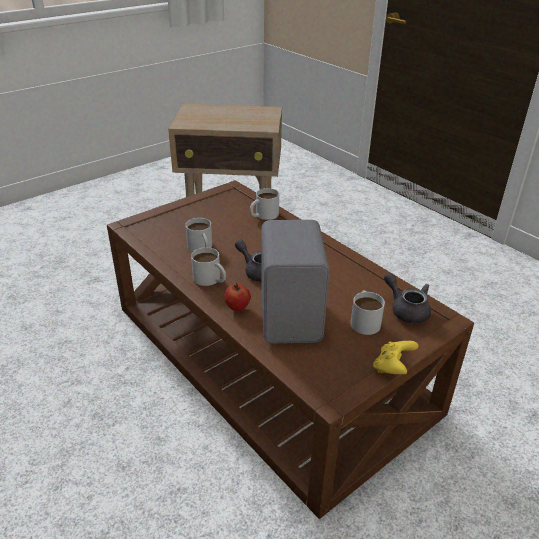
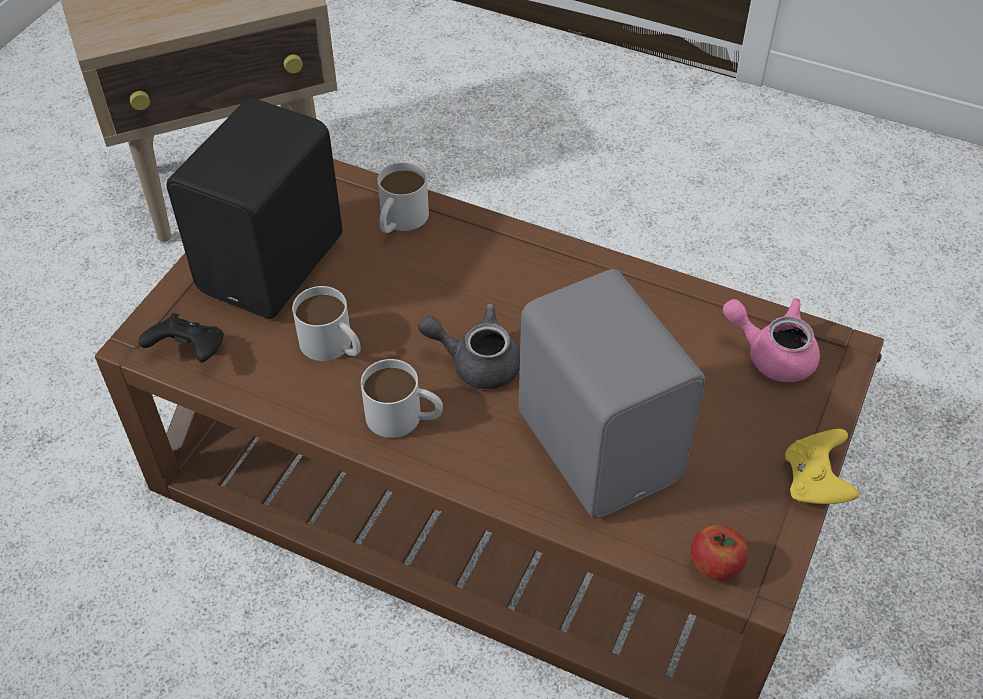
camera: 25 degrees left, 15 degrees up
apple [224,283,251,311] -> apple moved to [691,525,748,581]
white mug [351,291,385,335] -> none
grey teapot [384,273,431,324] -> pink teapot [723,298,820,382]
none -> black game controller [139,313,224,362]
none -> black speaker [166,98,343,319]

